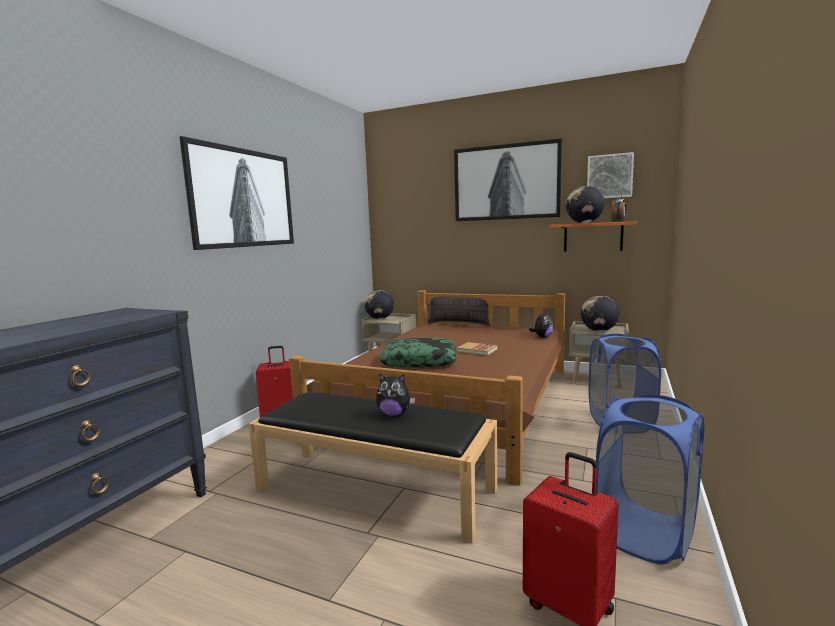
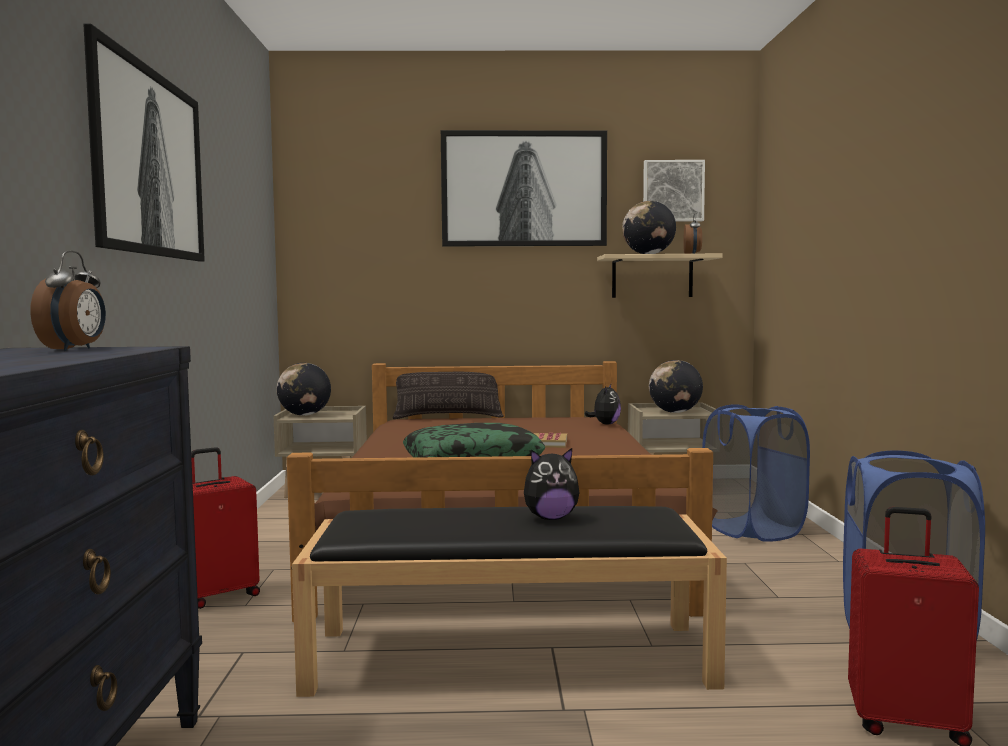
camera: 25 degrees left, 5 degrees down
orange shelf [550,222,637,251] -> beige shelf [597,254,722,298]
none -> alarm clock [30,251,106,351]

